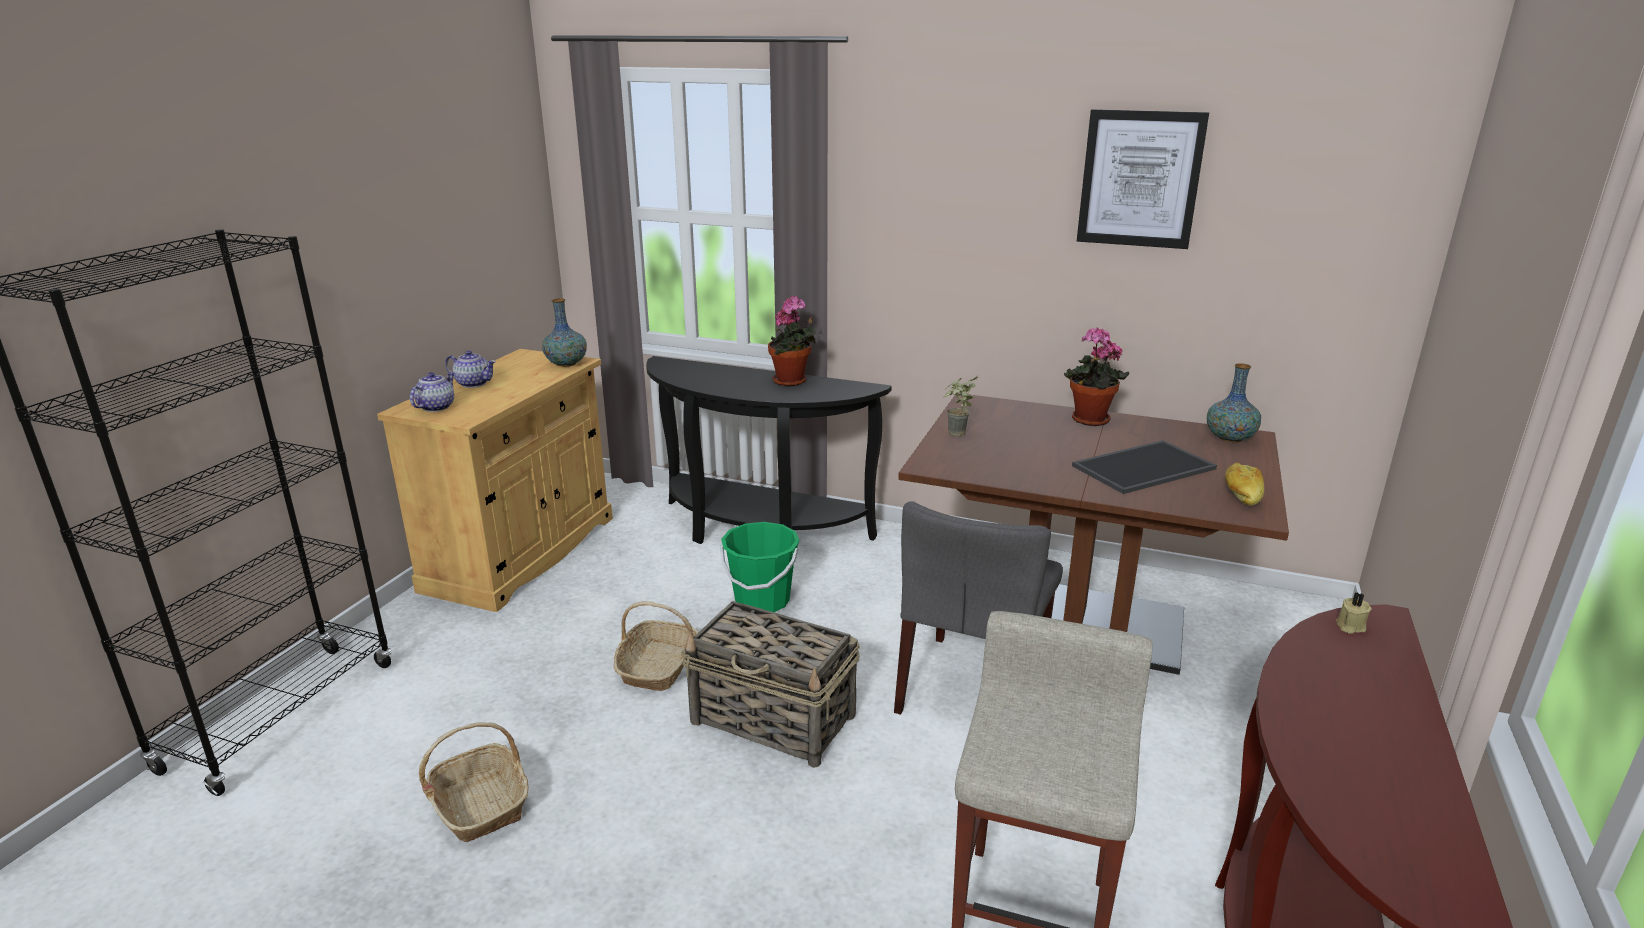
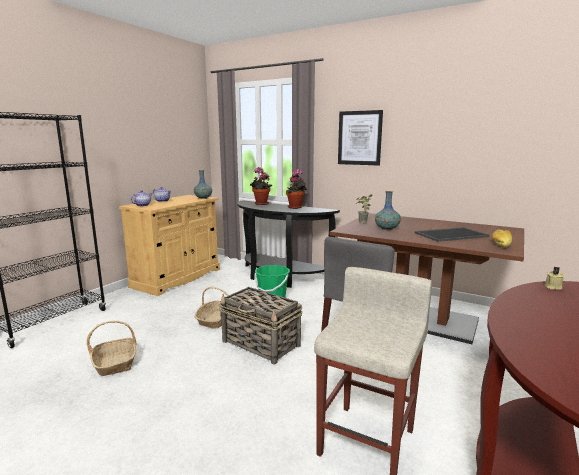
camera: 10 degrees right, 10 degrees down
potted plant [1064,328,1129,426] -> potted plant moved to [250,167,273,205]
picture [1077,109,1209,249] -> picture moved to [338,110,383,166]
vase [1207,363,1261,443] -> vase moved to [375,191,401,230]

